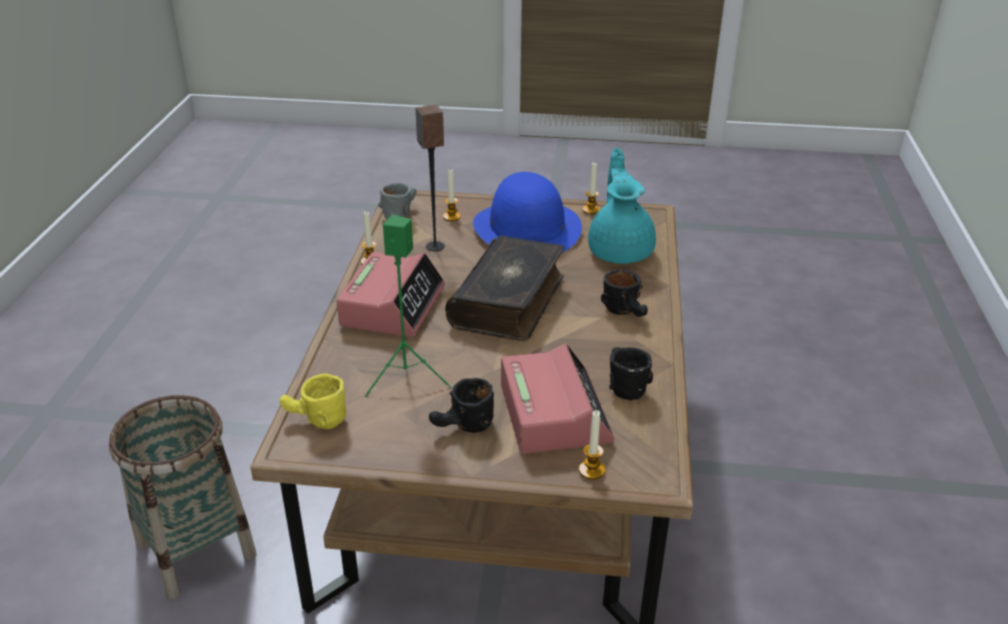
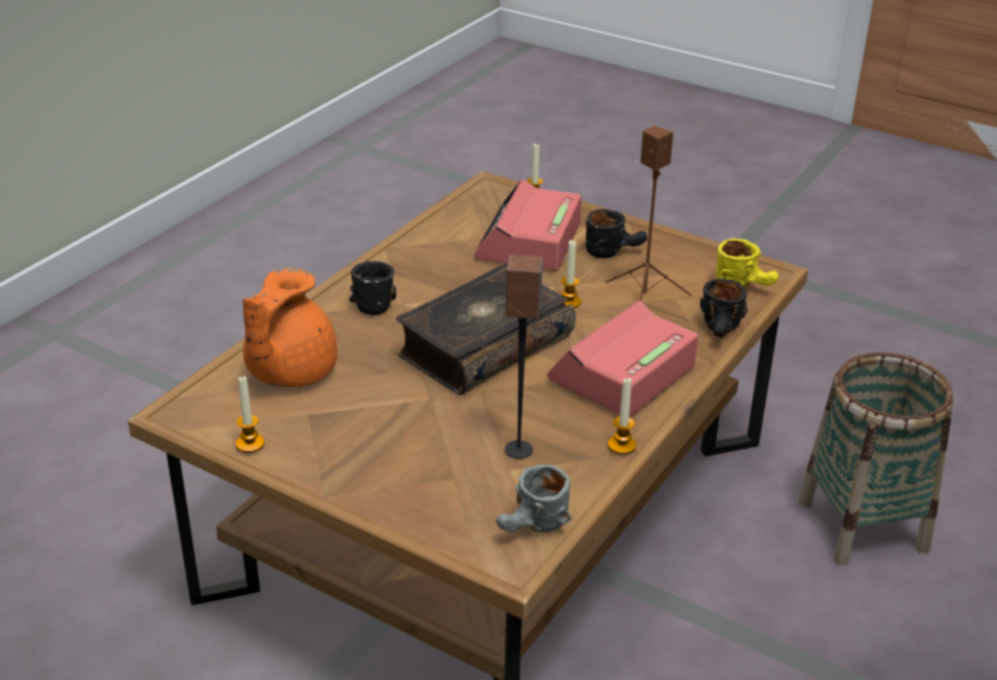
camera: 155 degrees left, 0 degrees up
green speaker [365,214,451,397] -> brown speaker [605,126,692,301]
candle [443,168,461,221] -> candle moved to [561,240,581,308]
blue hat [473,172,582,252] -> none
turquoise teapot [588,148,656,264] -> orange teapot [243,268,337,387]
black mug [609,347,653,400] -> black mug moved to [700,278,748,337]

